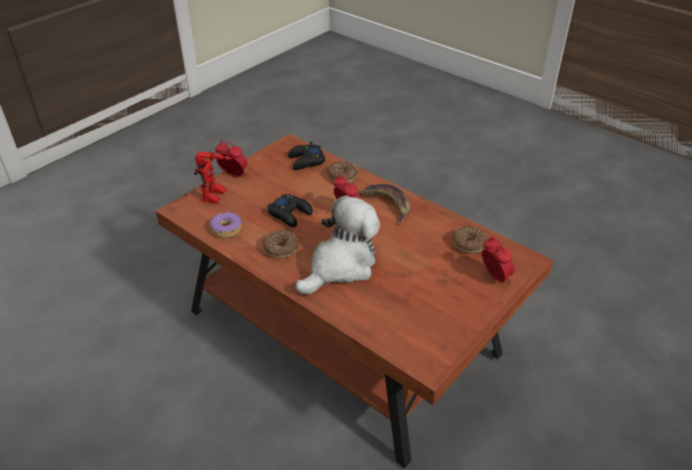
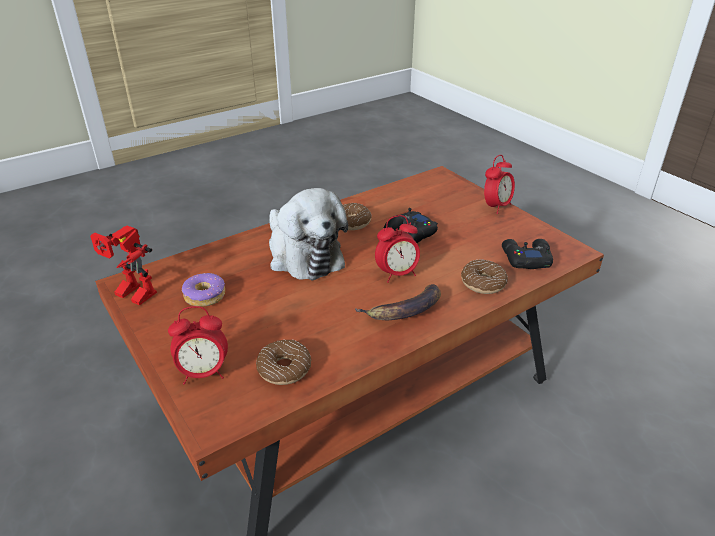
camera: 105 degrees right, 5 degrees down
toy robot [194,151,232,204] -> toy robot moved to [90,226,157,305]
donut [210,212,242,238] -> donut moved to [182,273,225,307]

